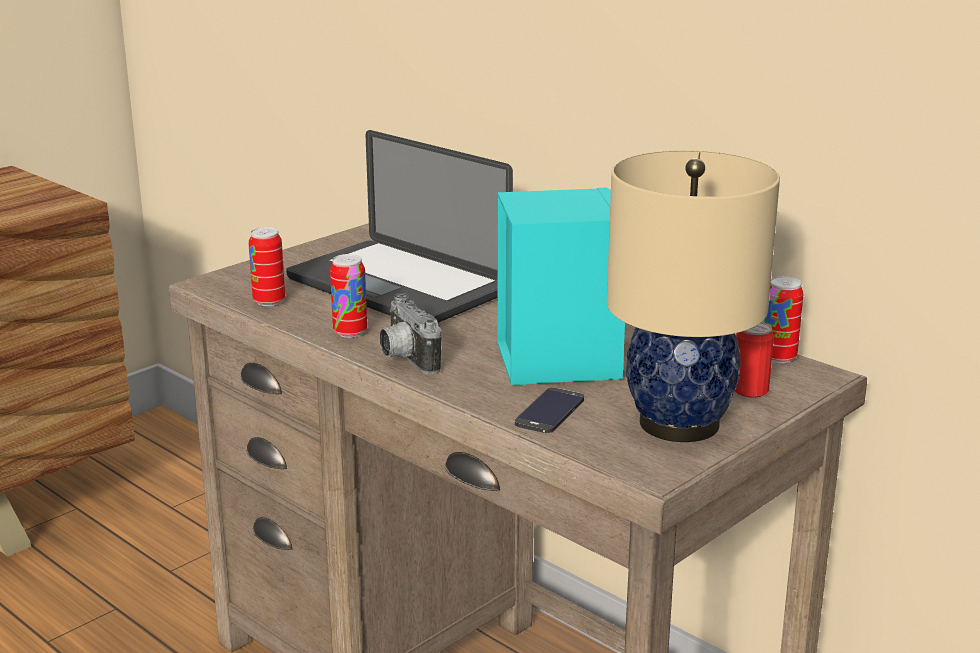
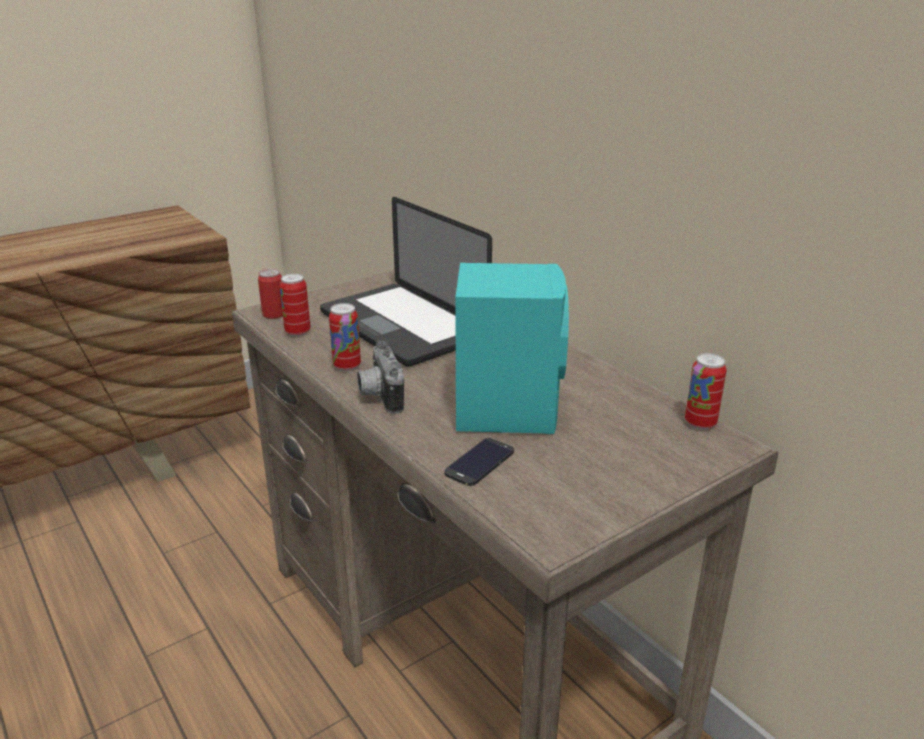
camera: 10 degrees right, 5 degrees up
beige table lamp [607,150,780,442] -> none
can [735,322,774,398] -> can moved to [258,269,283,319]

